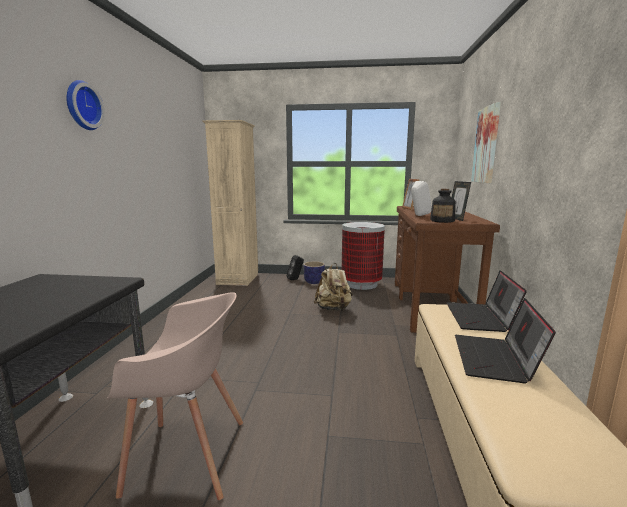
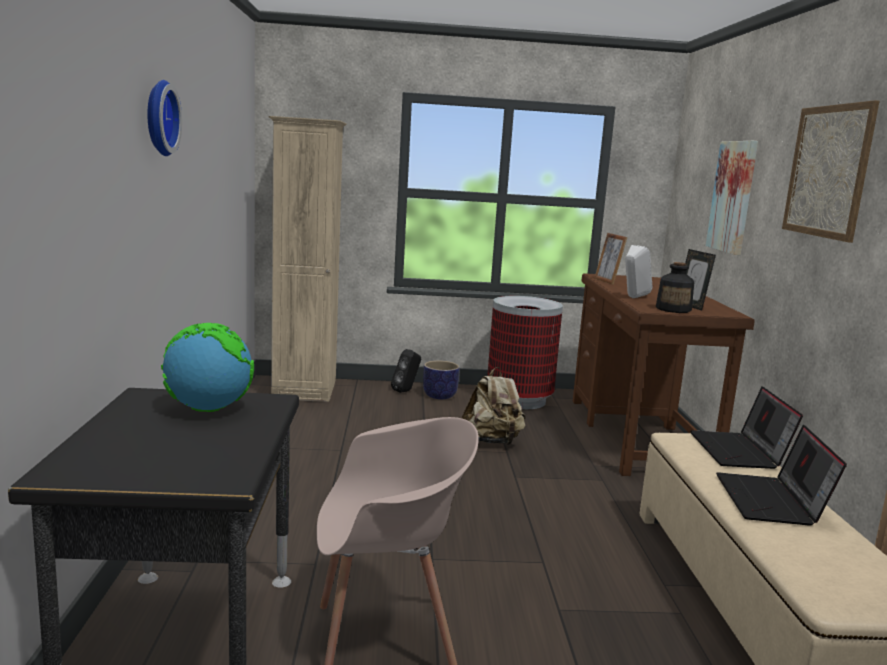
camera: 10 degrees left, 0 degrees up
none -> globe [161,323,254,412]
none -> picture [782,100,879,243]

